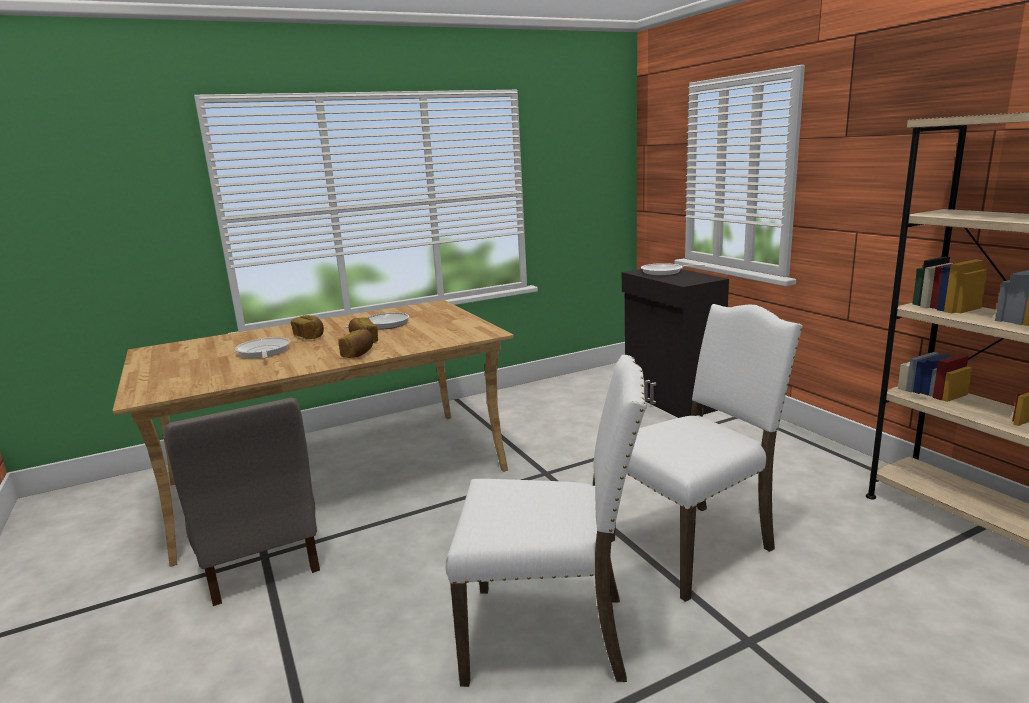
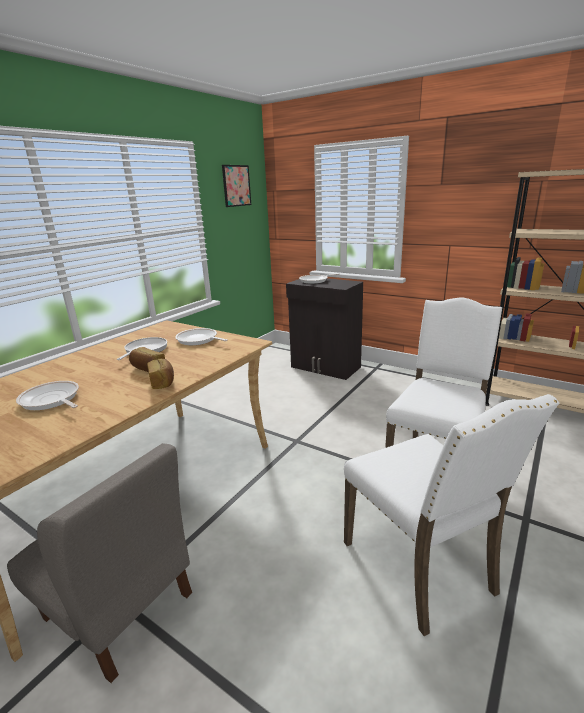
camera: 30 degrees left, 5 degrees up
bread [291,315,324,339] -> none
white chair [445,355,647,687] -> white chair turned 90 degrees clockwise [344,394,559,636]
none -> frying pan [175,328,228,345]
none -> picture [222,165,251,207]

